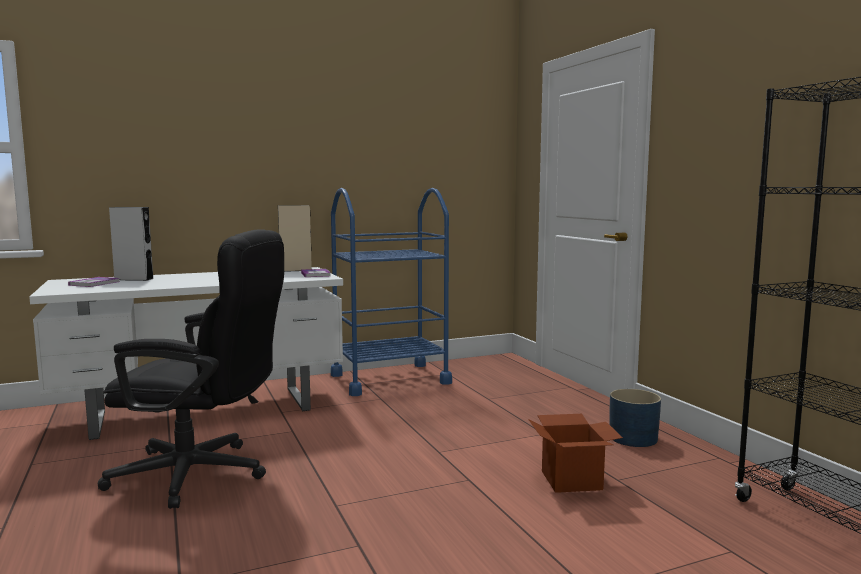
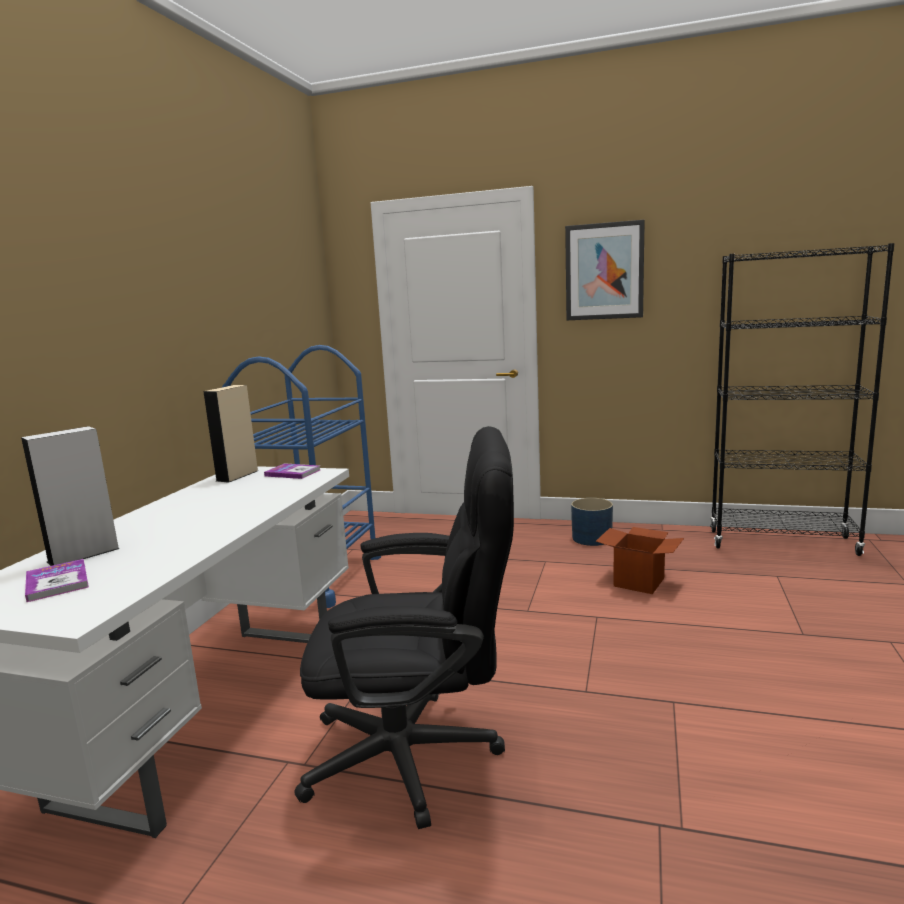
camera: 50 degrees left, 5 degrees up
black office chair [98,229,284,509] -> black office chair turned 45 degrees clockwise [294,426,514,829]
none -> picture [565,220,645,320]

